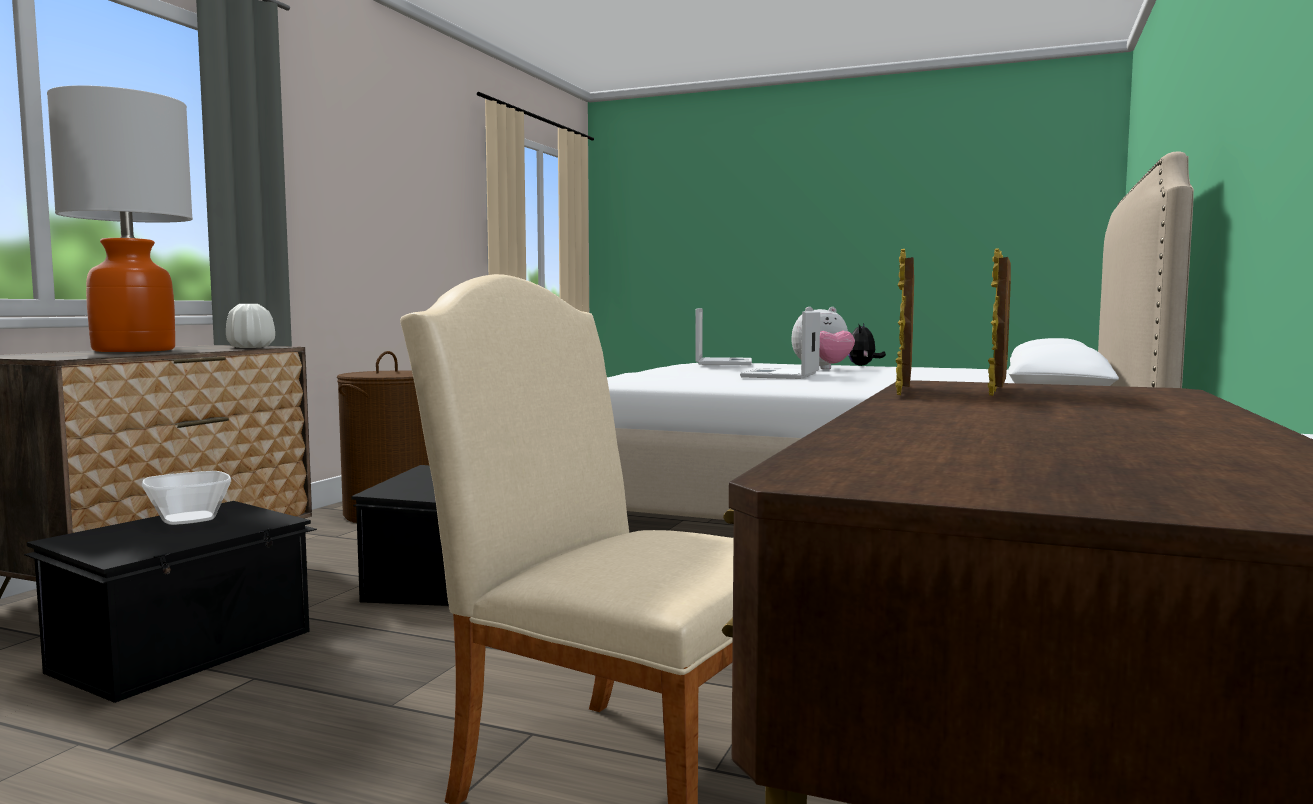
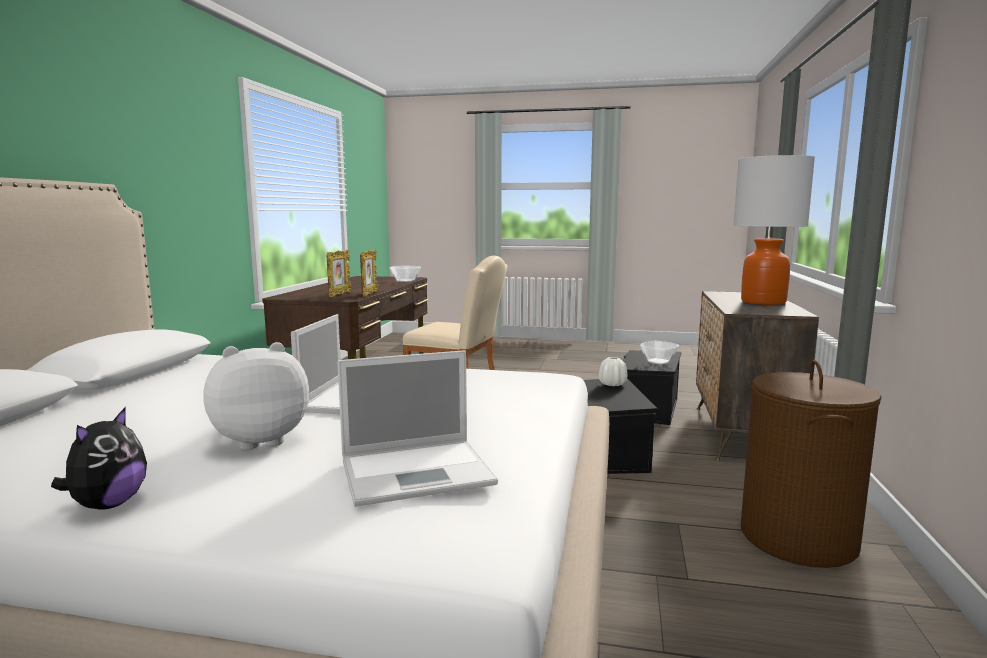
camera: 170 degrees right, 5 degrees up
white vase [226,304,275,348] -> white vase moved to [599,357,627,386]
laptop [695,308,752,365] -> laptop turned 105 degrees counterclockwise [337,350,498,507]
none -> bowl [390,265,421,282]

